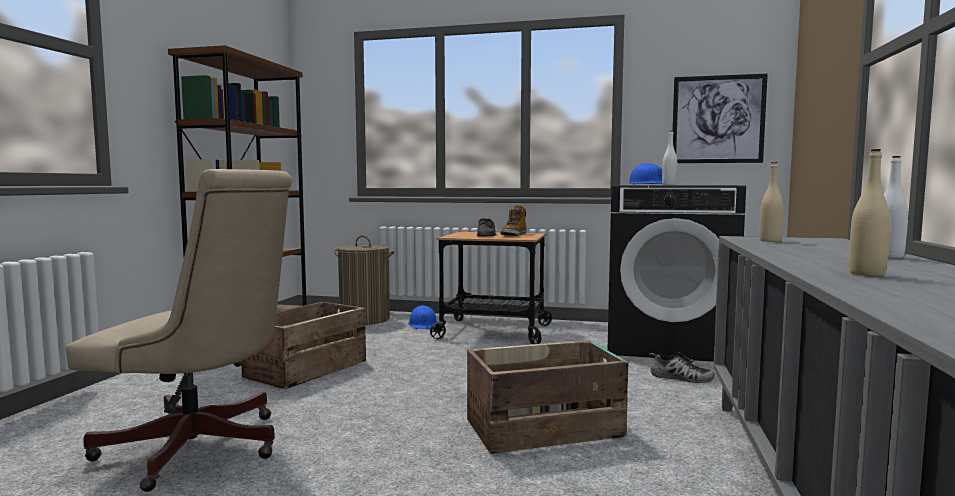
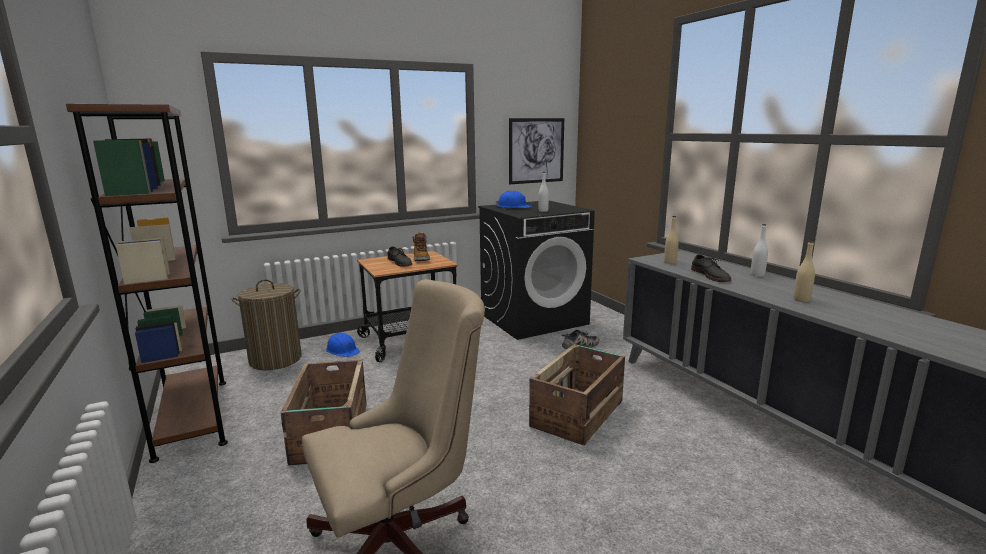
camera: 40 degrees left, 10 degrees up
none -> grey shoe [691,254,731,282]

